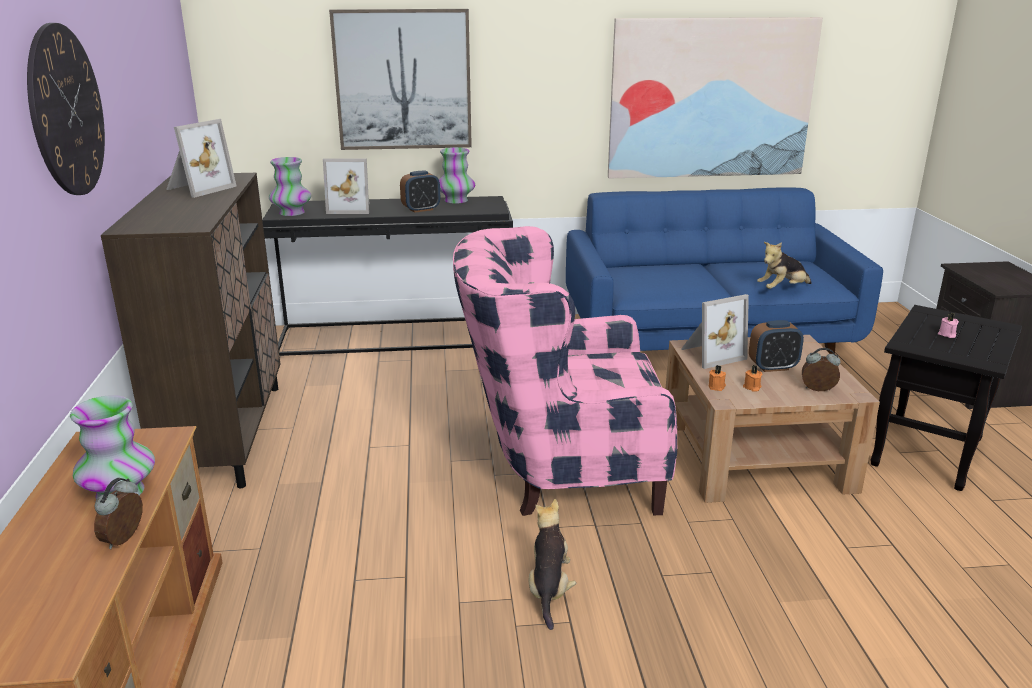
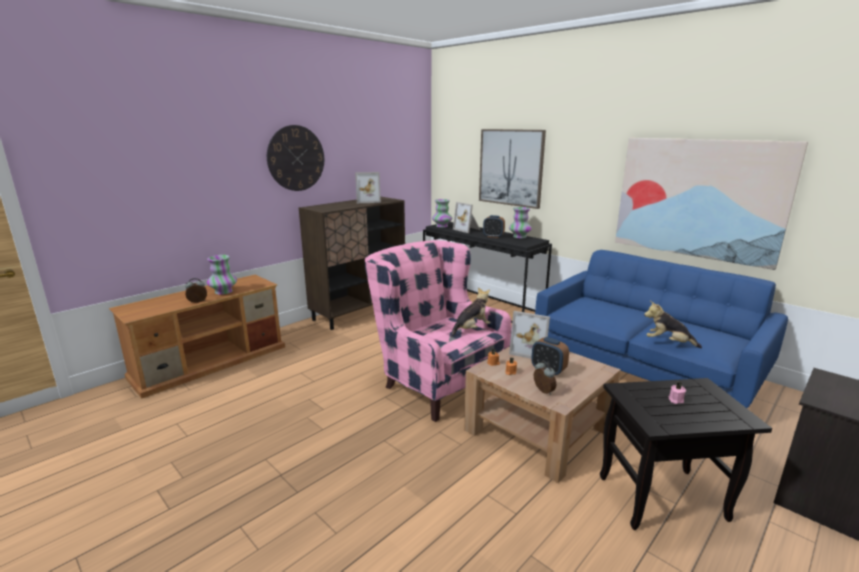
camera: 50 degrees right, 5 degrees down
plush toy [529,499,576,630] -> plush toy moved to [451,287,491,337]

